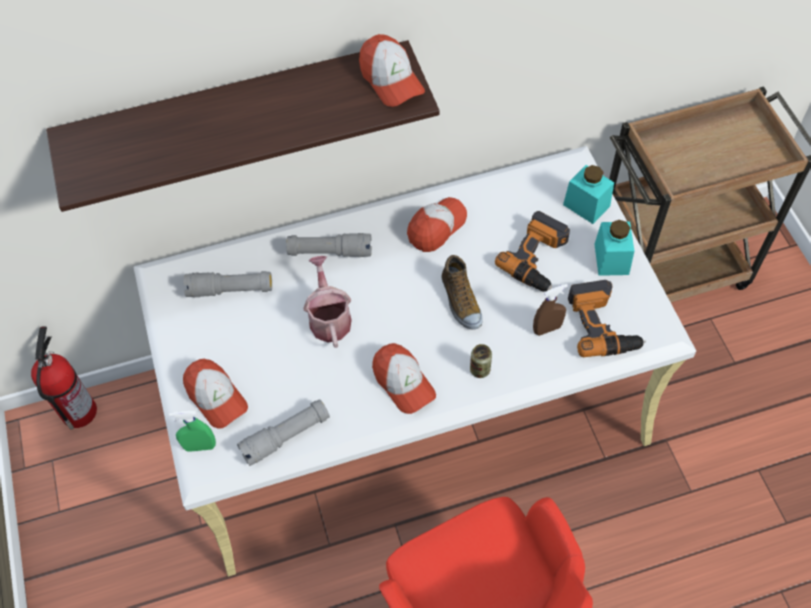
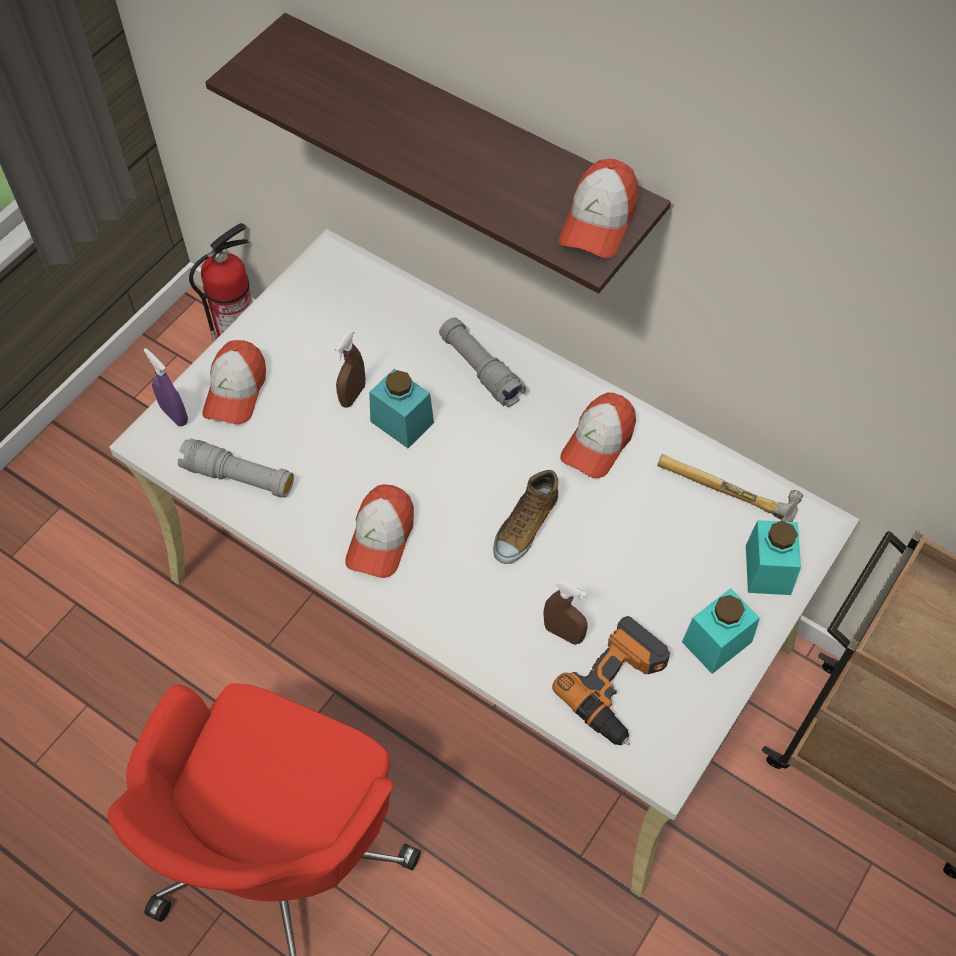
camera: 50 degrees right, 0 degrees up
green spray bottle [169,411,216,452] -> purple spray bottle [143,348,188,426]
grey flashlight [183,271,272,297] -> none
watering can [303,256,352,348] -> turquoise jar [369,369,434,448]
cap [407,197,467,252] -> cap turned 120 degrees clockwise [560,392,636,478]
can [470,344,492,378] -> none
power drill [495,211,570,292] -> none
none -> brown spray bottle [335,330,366,408]
none -> hammer [657,454,803,522]

